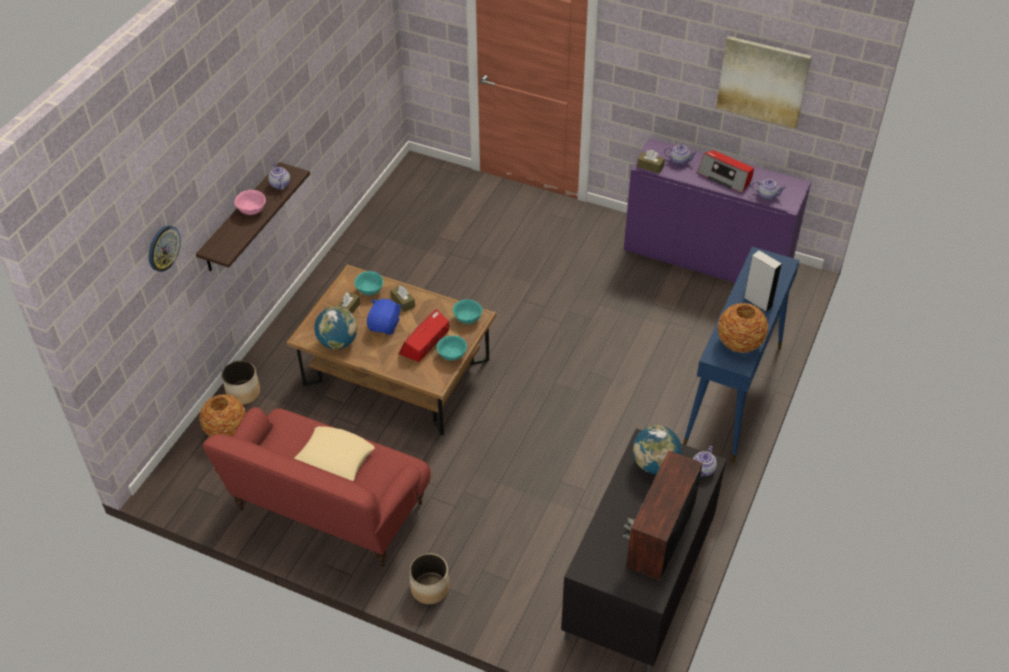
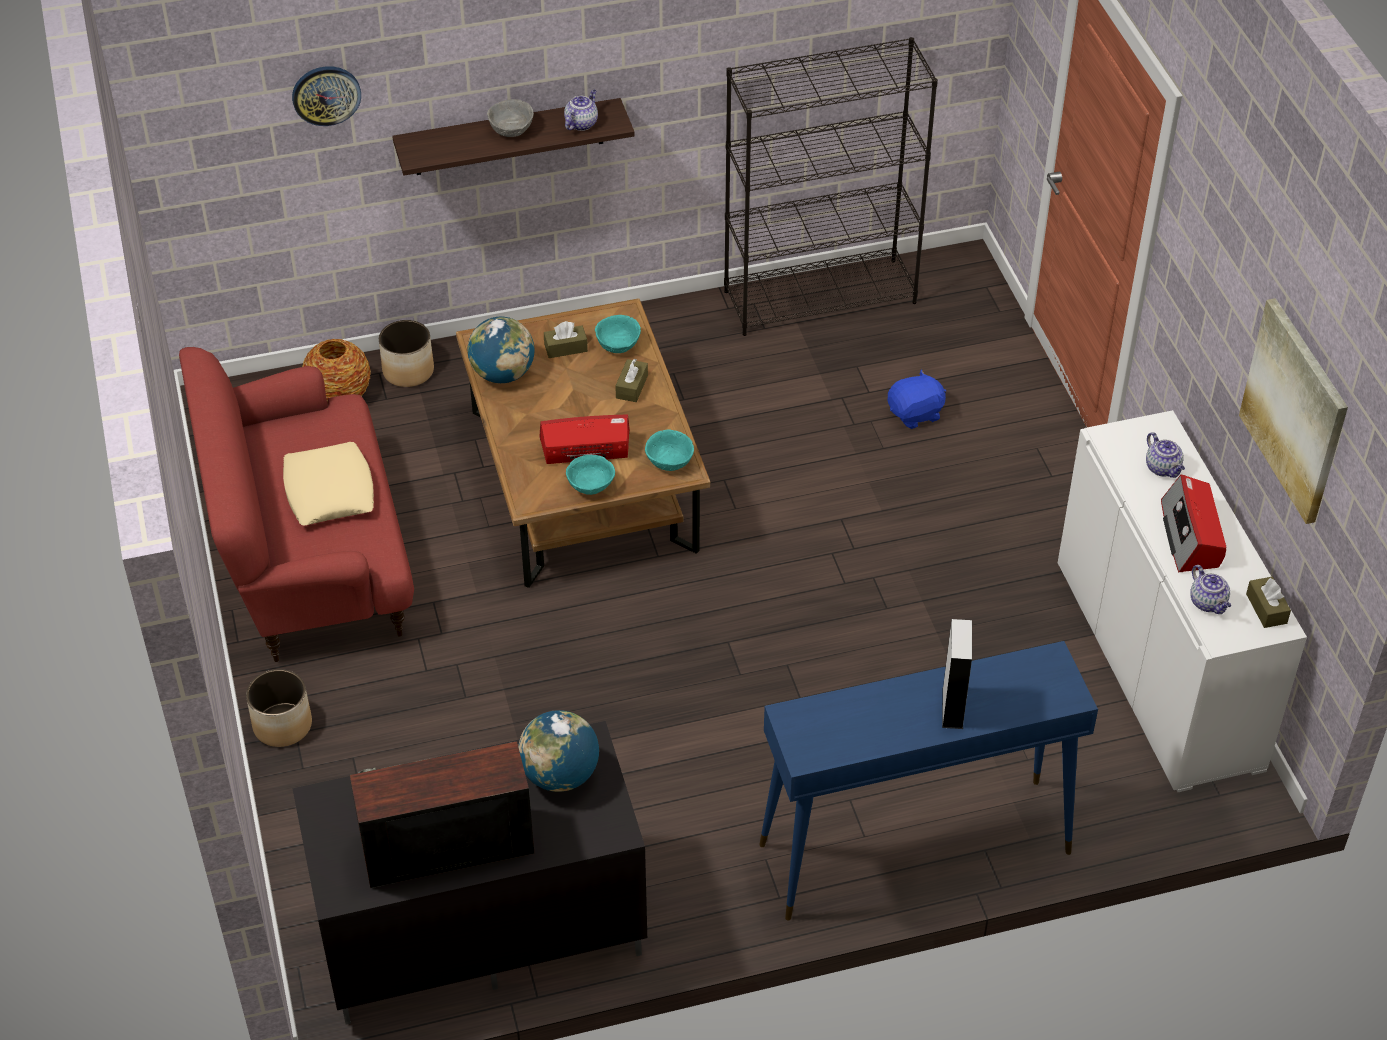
camera: 50 degrees right, 0 degrees up
pink bowl [234,190,266,215] -> grey bowl [487,99,534,137]
blue plush toy [367,299,401,335] -> blue plush toy moved to [888,369,946,429]
purple cabinet [624,138,811,283] -> white cabinet [1058,410,1307,792]
brown tissue box [637,150,665,173] -> brown tissue box moved to [1246,577,1291,628]
teapot [693,446,717,477] -> none
vase [718,303,768,353] -> none
none -> black bookcase [724,37,938,336]

